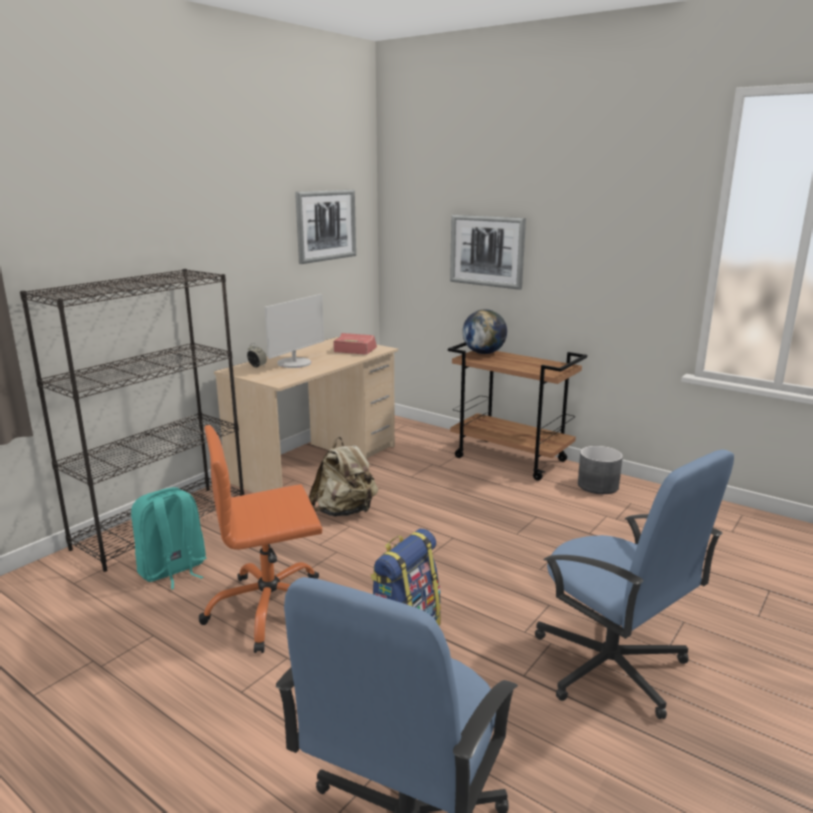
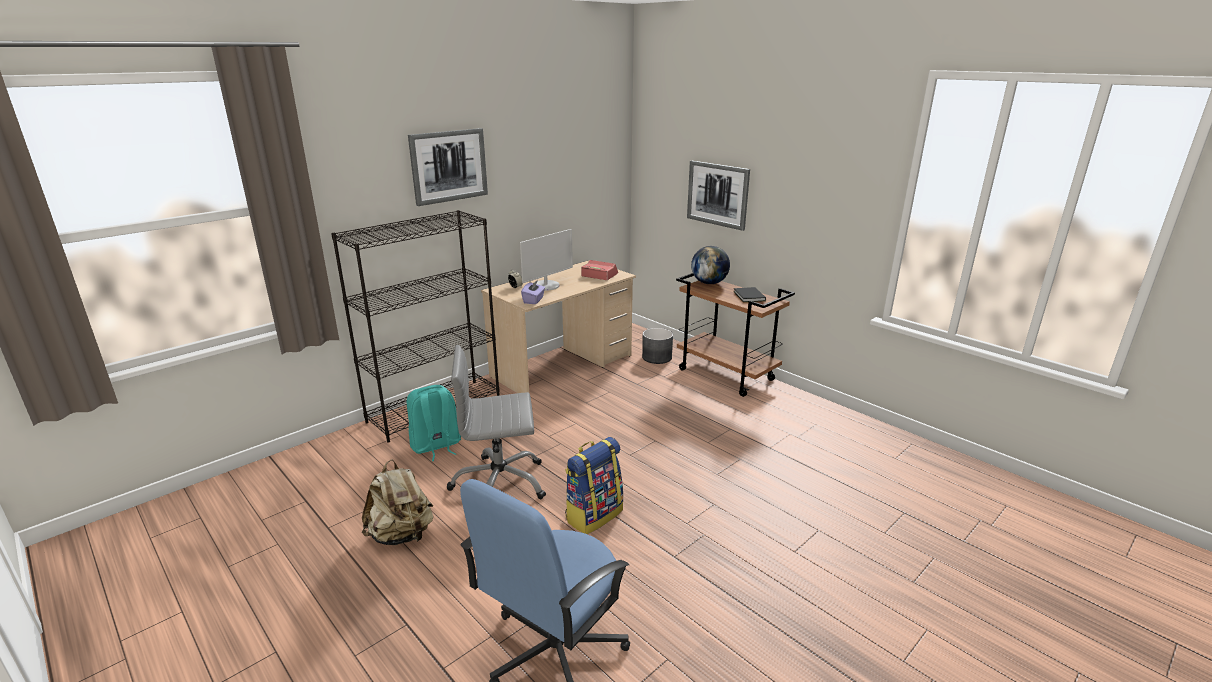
camera: 10 degrees right, 5 degrees up
orange office chair [199,425,322,653] -> grey office chair [447,345,546,499]
picture [295,190,356,264] -> picture moved to [408,128,488,206]
beige backpack [309,437,378,517] -> beige backpack moved to [362,459,434,545]
blue office chair [535,449,734,719] -> none
grey planter [578,446,623,494] -> grey planter moved to [642,328,673,364]
none -> purple tissue box [521,280,545,304]
none -> black book [734,287,766,302]

